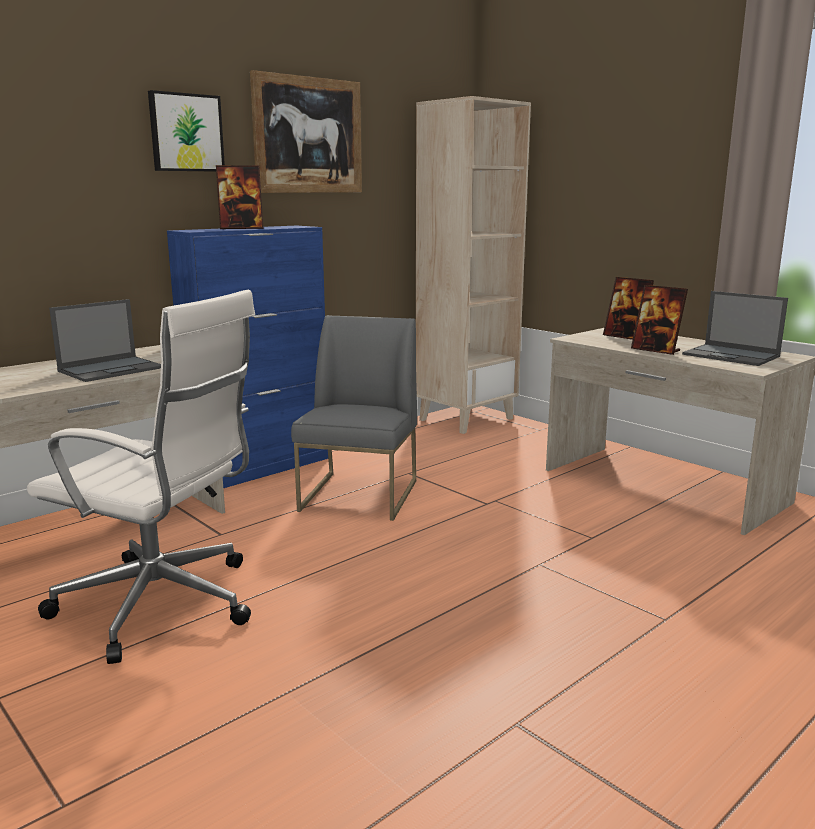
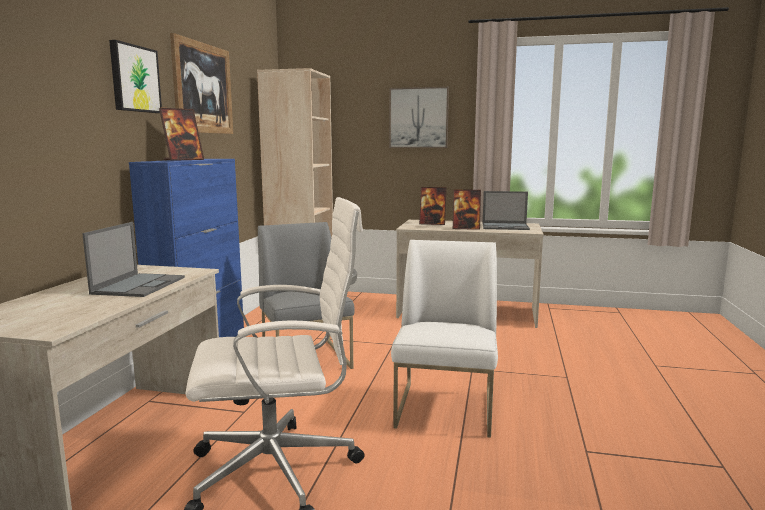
camera: 35 degrees left, 5 degrees down
none -> picture [389,87,449,148]
none -> white chair [391,240,498,438]

